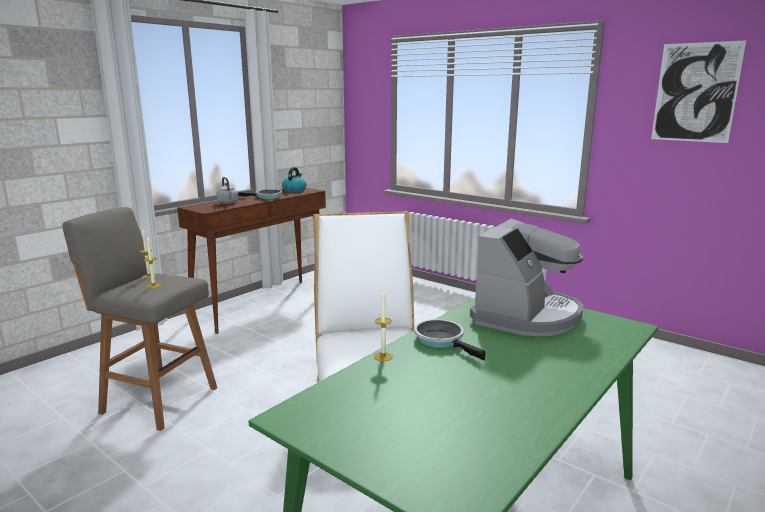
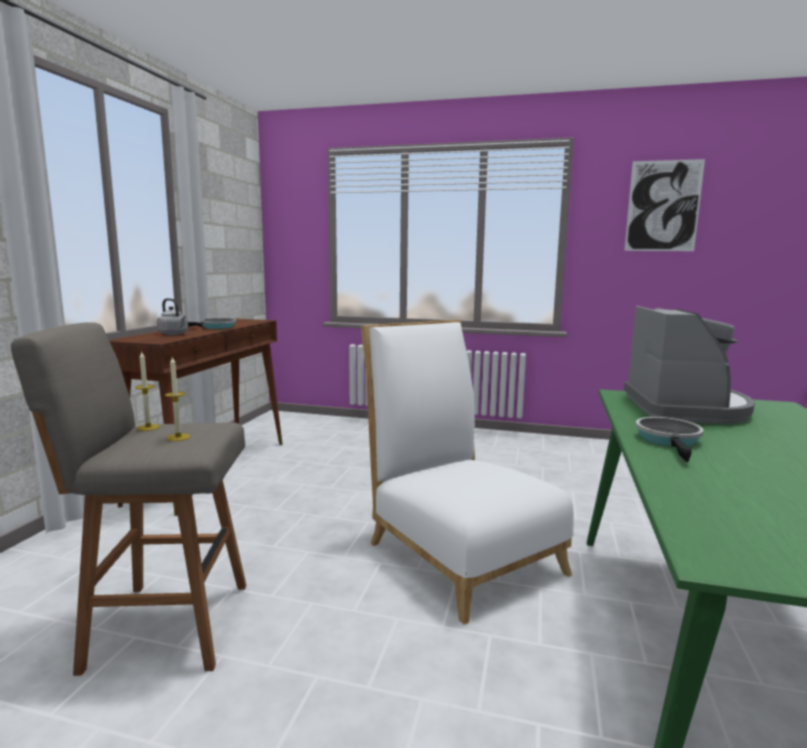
camera: 25 degrees left, 5 degrees down
kettle [282,167,306,192] -> none
candle [374,289,393,361] -> none
frying pan [414,319,486,360] -> frying pan turned 75 degrees clockwise [636,417,704,462]

